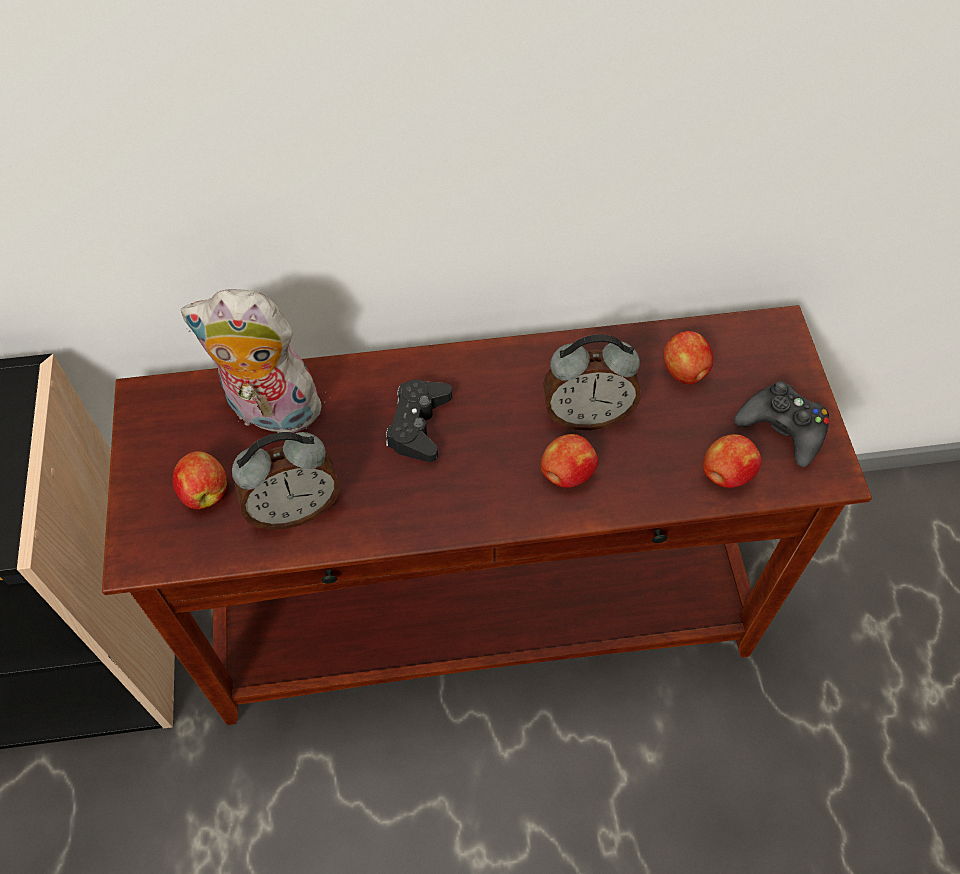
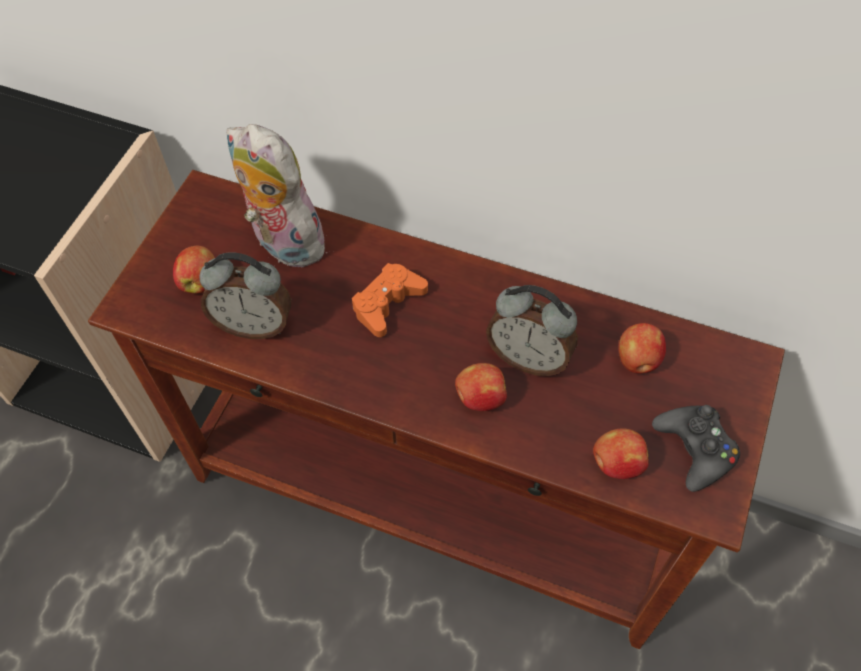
camera: 30 degrees right, 0 degrees up
black game controller [386,379,452,462] -> orange game controller [352,263,428,337]

